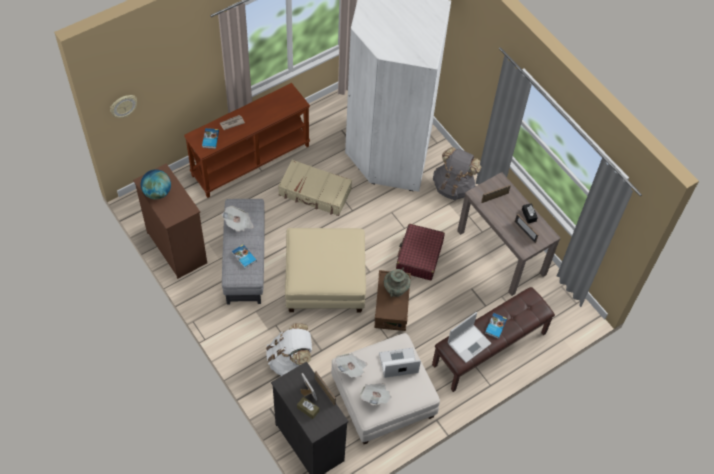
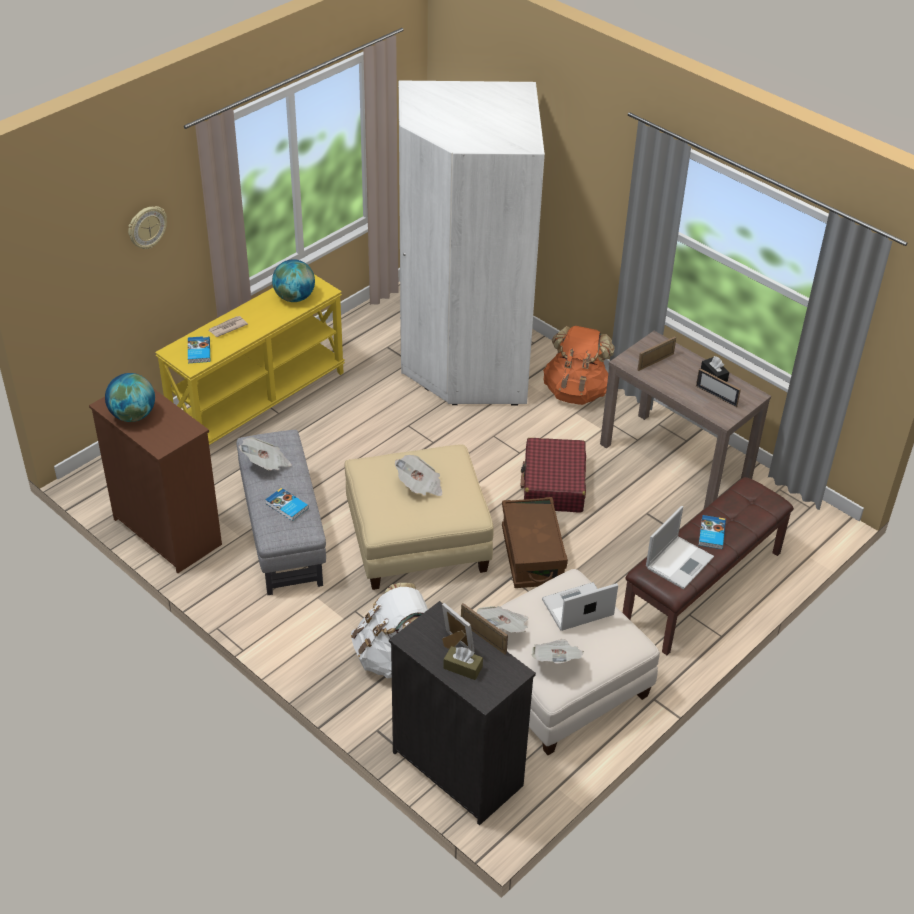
camera: 10 degrees left, 15 degrees down
wall clock [110,95,137,118] -> wall clock moved to [128,206,167,249]
brown console table [184,83,310,198] -> yellow console table [155,274,345,445]
beige suitcase [278,160,352,216] -> none
turquoise vase [384,267,411,297] -> none
grey backpack [433,147,481,200] -> orange backpack [543,326,615,405]
none -> globe [272,259,315,302]
none -> newspaper [395,455,443,496]

